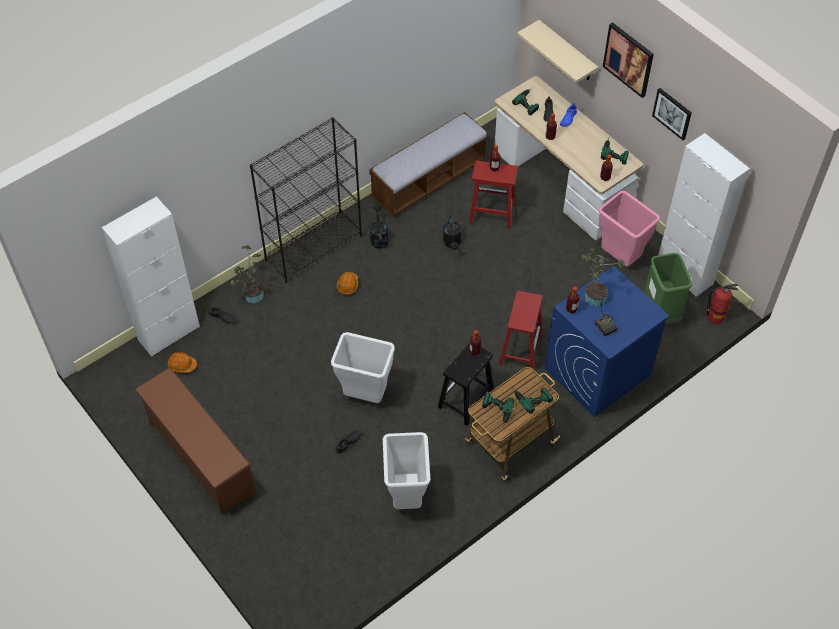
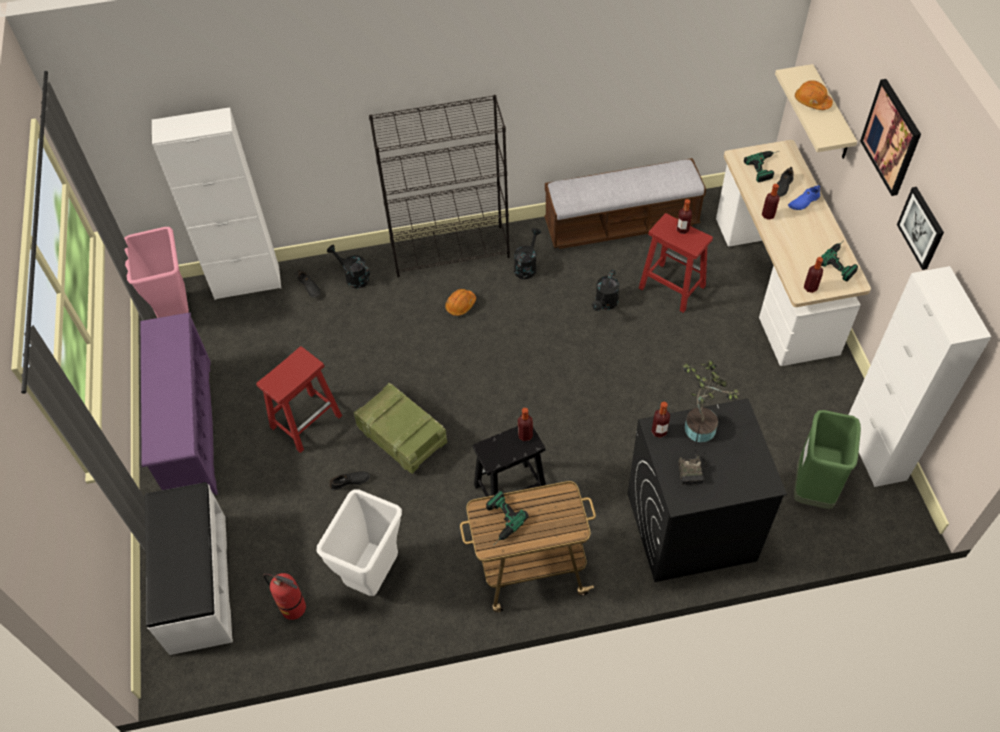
camera: 30 degrees right, 0 degrees up
brown shoe rack [135,367,256,515] -> purple shoe rack [141,312,218,495]
orange hard hat [168,352,197,373] -> orange hard hat moved to [795,80,833,110]
potted plant [229,245,264,303] -> black watering can [327,245,370,289]
white trash can [331,332,395,403] -> crate [353,383,447,474]
red stool [499,291,542,370] -> red stool moved to [256,346,342,453]
power drill [512,387,553,414] -> none
blue washing machine [545,266,669,417] -> black washing machine [628,399,787,582]
pink trash can [599,191,660,267] -> pink trash can moved to [124,227,189,318]
fire extinguisher [707,284,738,324] -> fire extinguisher moved to [263,573,306,620]
none -> white bench [145,482,233,655]

